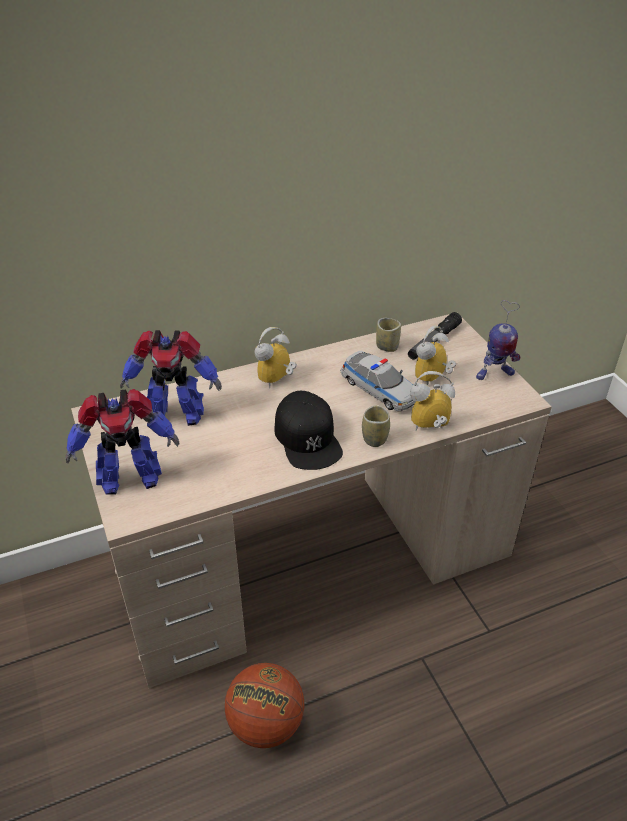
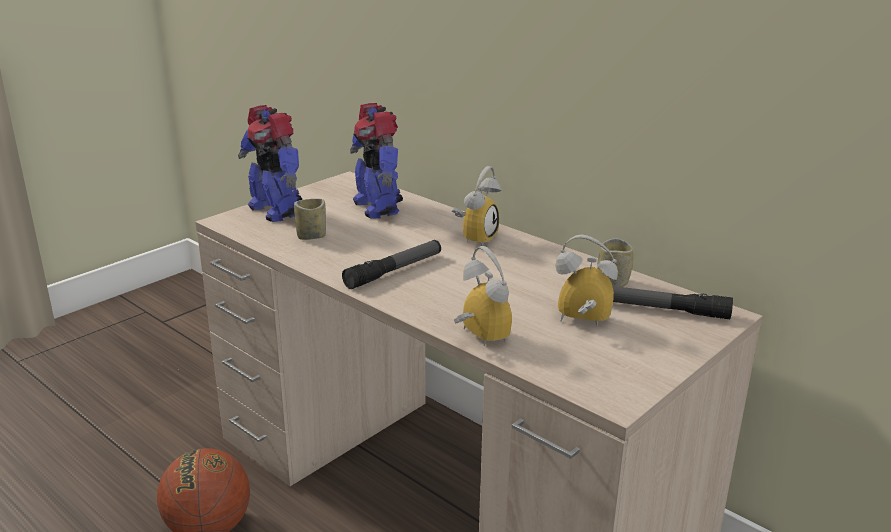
camera: 65 degrees right, 15 degrees down
alarm clock [254,327,297,388] -> alarm clock turned 105 degrees clockwise [452,166,501,246]
black cap [275,391,343,470] -> flashlight [342,240,441,289]
toy car [340,351,416,411] -> none
cup [362,405,390,447] -> cup moved to [294,199,326,240]
toy robot [476,300,520,380] -> none

